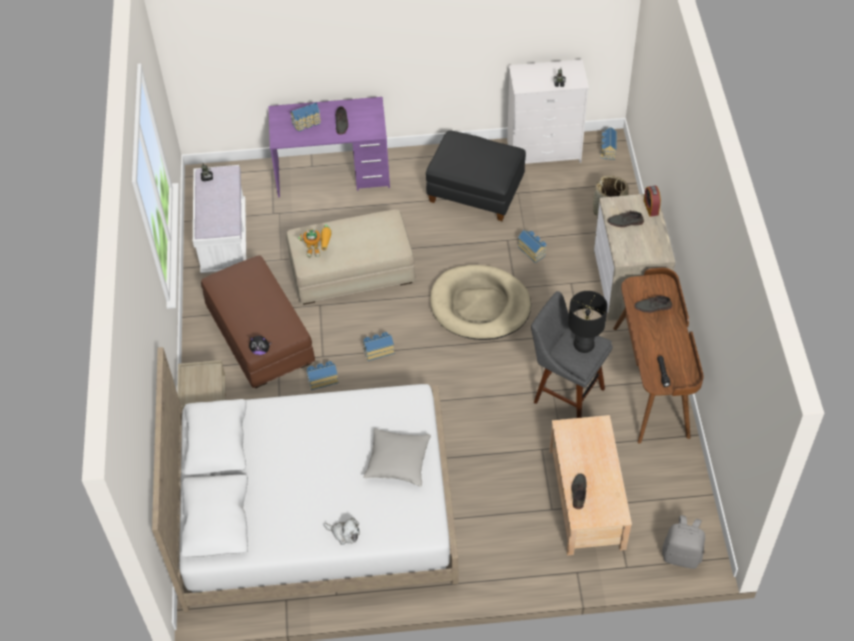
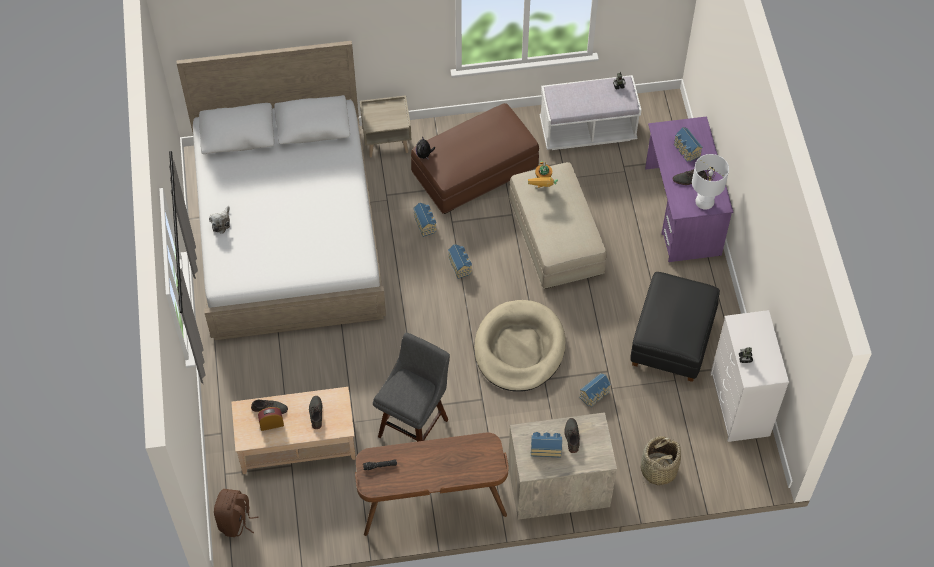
camera: 85 degrees right, 5 degrees up
grey pillow [363,428,431,487] -> none
black table lamp [568,291,608,353] -> none
toy house [600,127,617,160] -> toy house moved to [531,432,562,458]
grey shoe [634,296,672,313] -> grey shoe moved to [309,396,323,429]
alarm clock [644,186,661,217] -> alarm clock moved to [258,407,284,431]
grey backpack [662,515,705,569] -> brown backpack [214,489,259,537]
none -> white table lamp [692,154,729,210]

